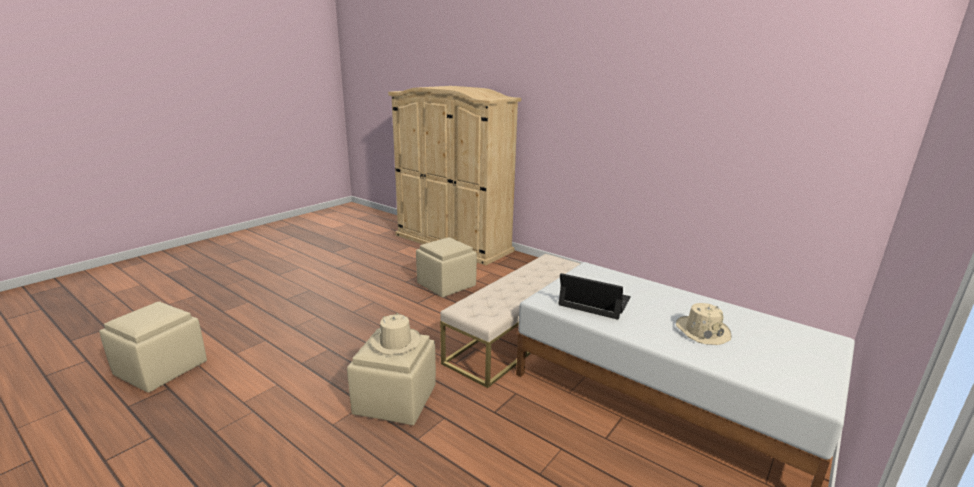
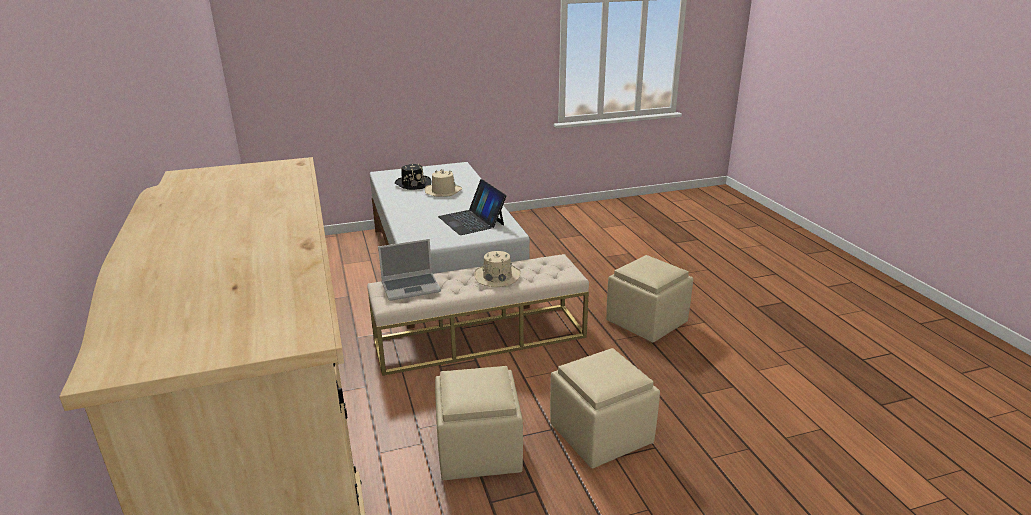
camera: 145 degrees left, 5 degrees up
beige ottoman [99,301,207,393] -> beige ottoman moved to [550,348,660,468]
beige hat [370,313,421,355] -> beige hat moved to [474,251,521,287]
none -> laptop [378,239,441,301]
none -> black hat [395,163,432,190]

